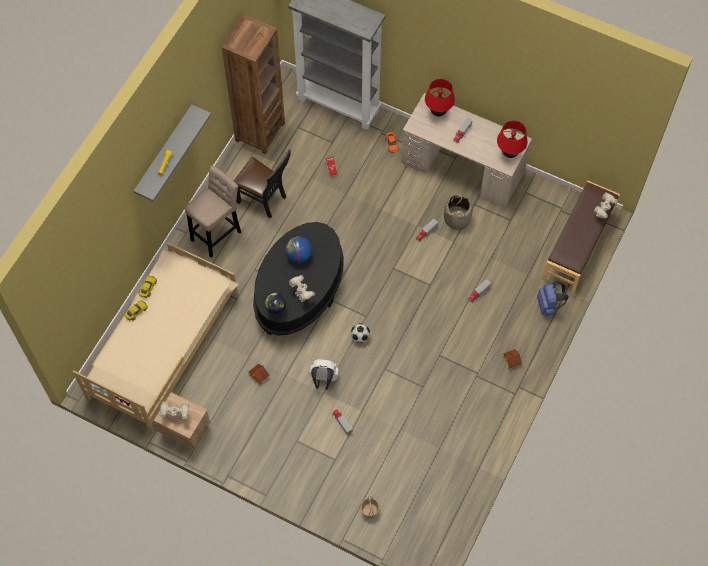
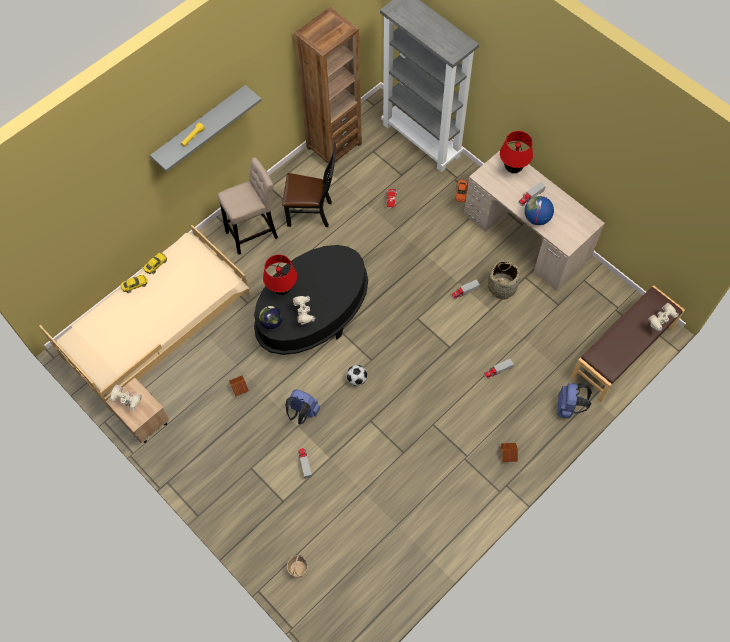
camera: 20 degrees right, 0 degrees up
black chair [234,149,291,218] -> black chair turned 45 degrees counterclockwise [282,142,336,227]
globe [286,237,312,263] -> globe moved to [524,196,554,225]
white backpack [310,359,339,390] -> blue backpack [286,389,320,424]
red table lamp [497,120,528,158] -> red table lamp moved to [263,255,297,295]

